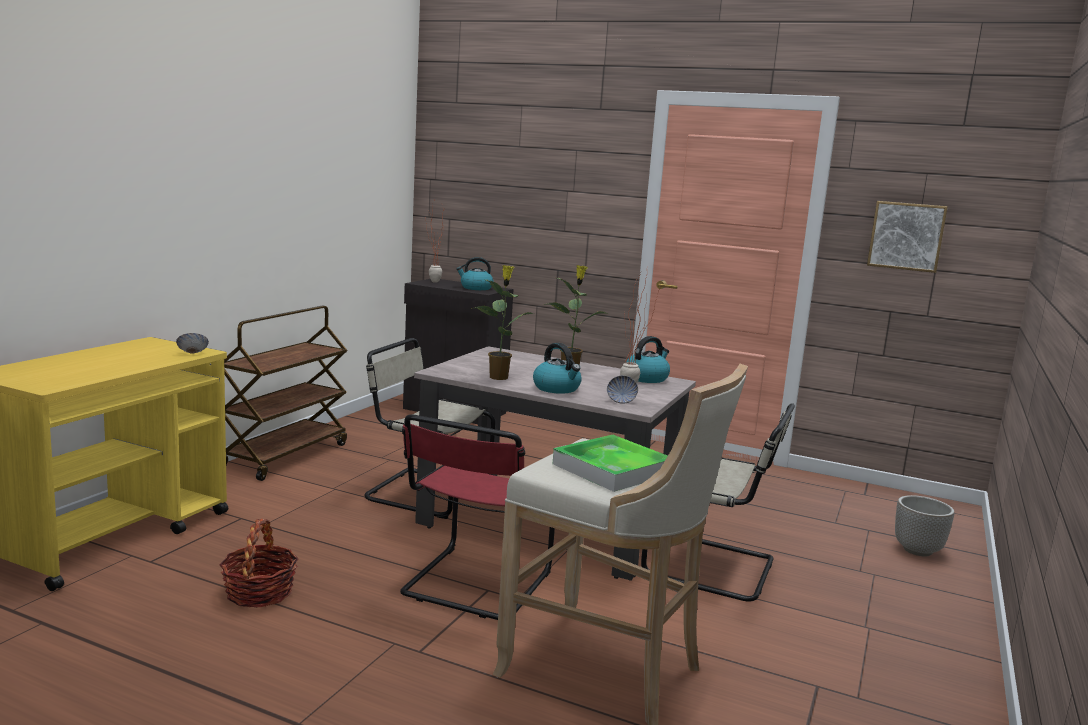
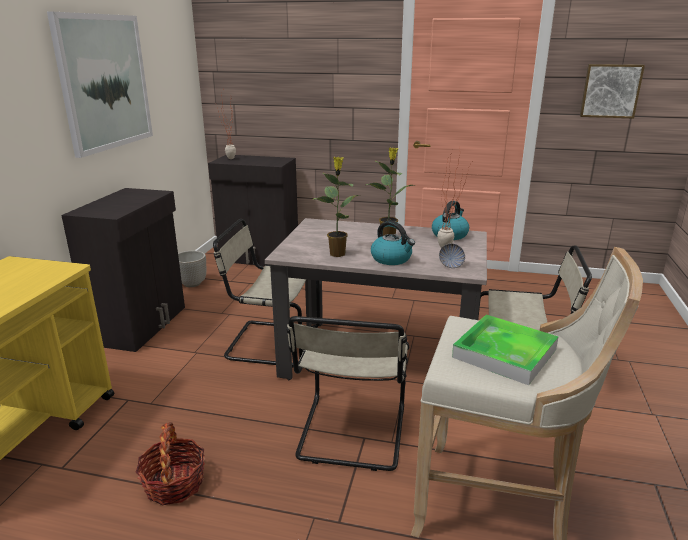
camera: 10 degrees left, 10 degrees up
bowl [176,333,209,354] -> none
brown cart [224,306,348,481] -> black cabinet [61,188,185,352]
red chair [400,414,555,620] -> beige chair [286,316,410,471]
kettle [456,257,494,290] -> none
planter [895,495,954,556] -> planter moved to [178,251,206,287]
none -> picture [47,12,153,158]

